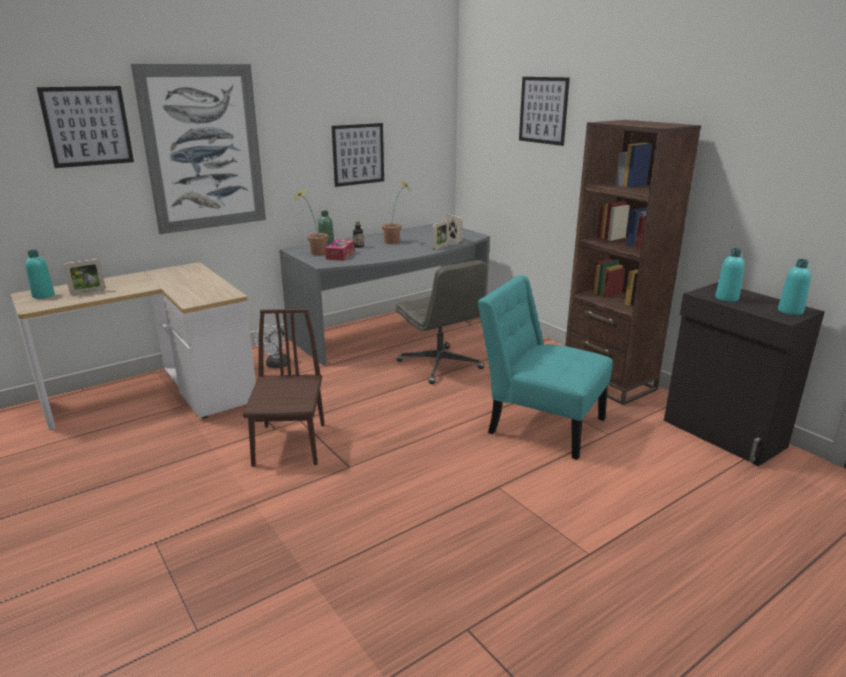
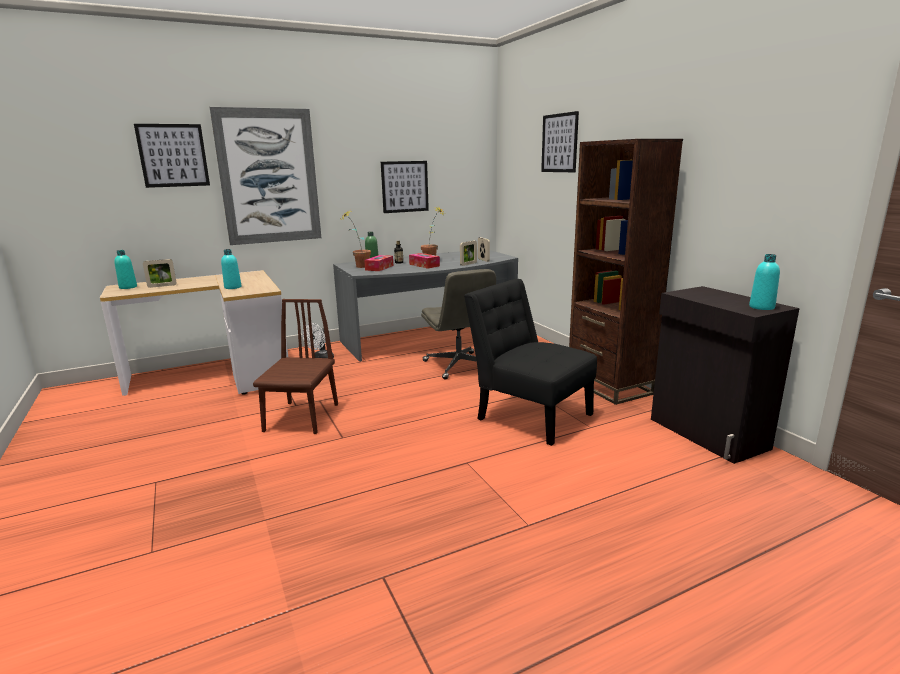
camera: 10 degrees right, 5 degrees down
turquoise chair [478,275,613,460] -> black chair [464,279,597,446]
turquoise bottle [715,248,745,302] -> turquoise bottle moved to [221,249,242,289]
none -> tissue box [409,253,440,269]

